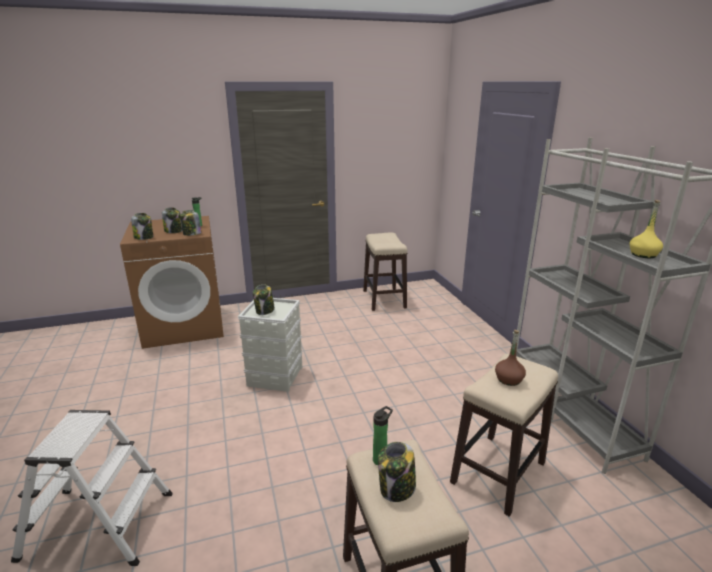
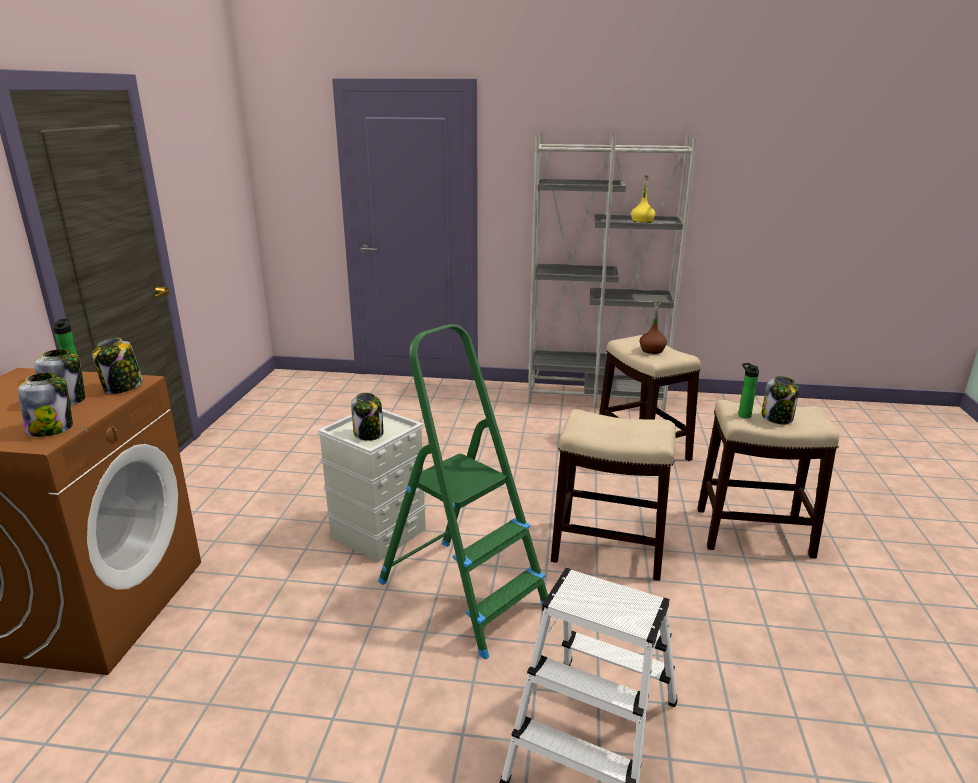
camera: 65 degrees left, 0 degrees up
stool [363,232,407,311] -> stool moved to [551,409,676,581]
none -> green step ladder [378,324,548,659]

